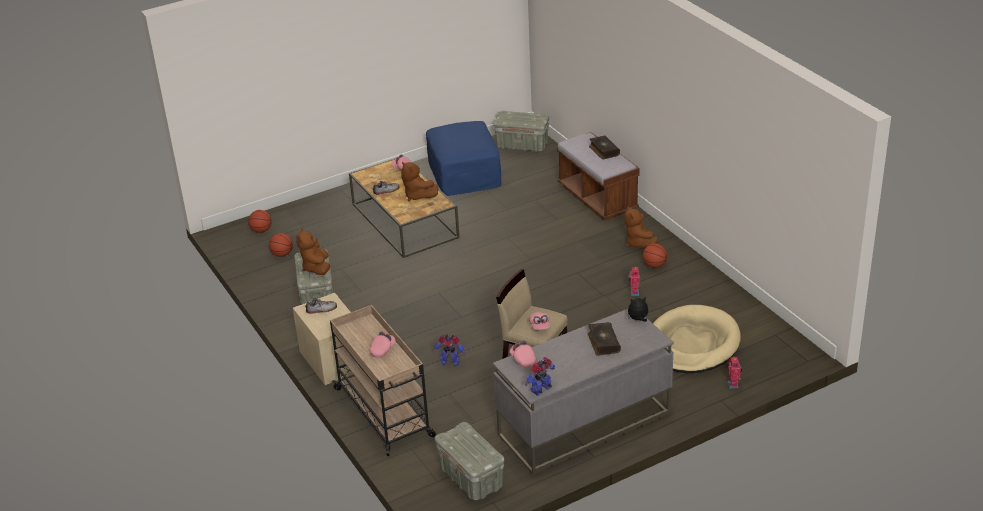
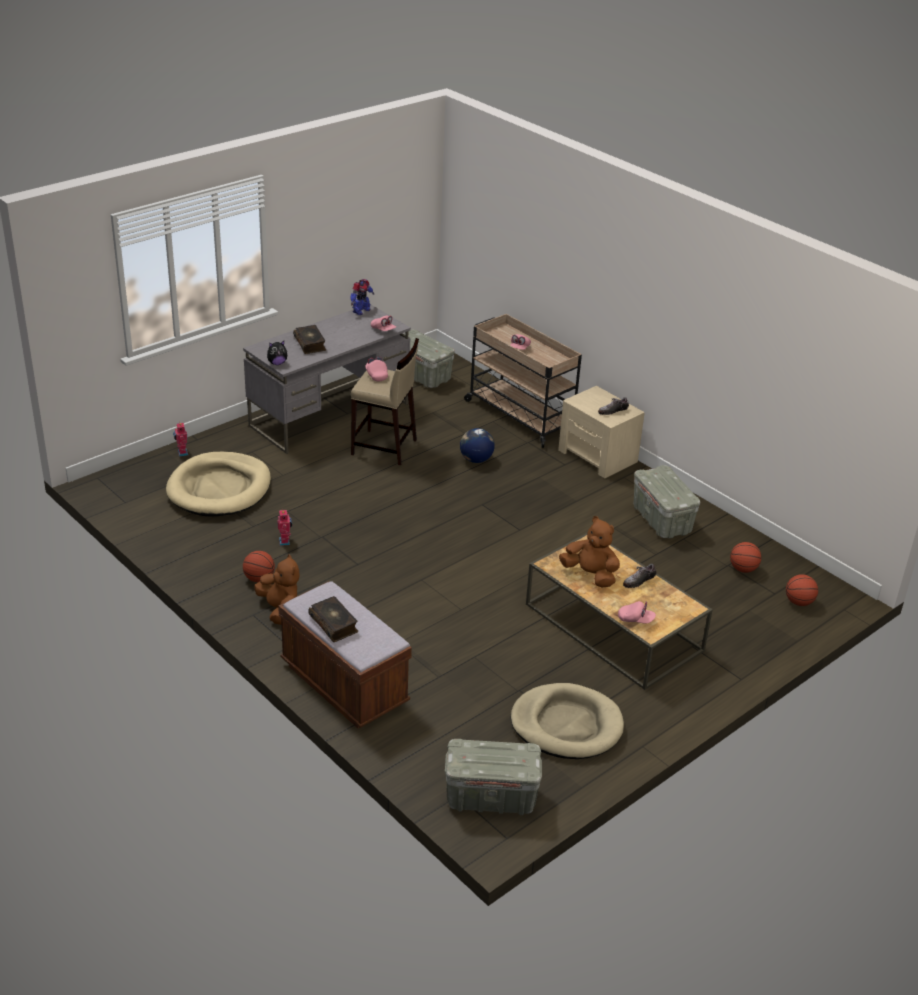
camera: 165 degrees right, 0 degrees up
brown plush toy [296,228,330,275] -> none
blue ottoman [426,121,501,196] -> beige dog bed [511,683,624,759]
toy robot [433,334,466,366] -> globe [460,428,495,463]

